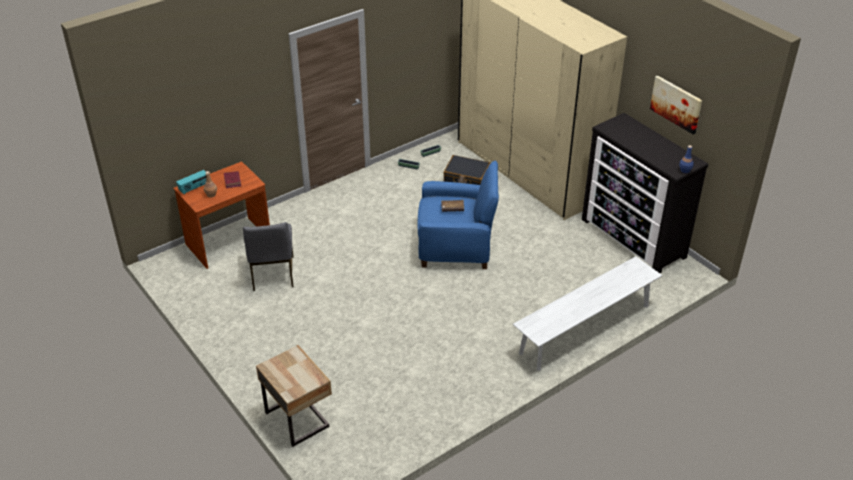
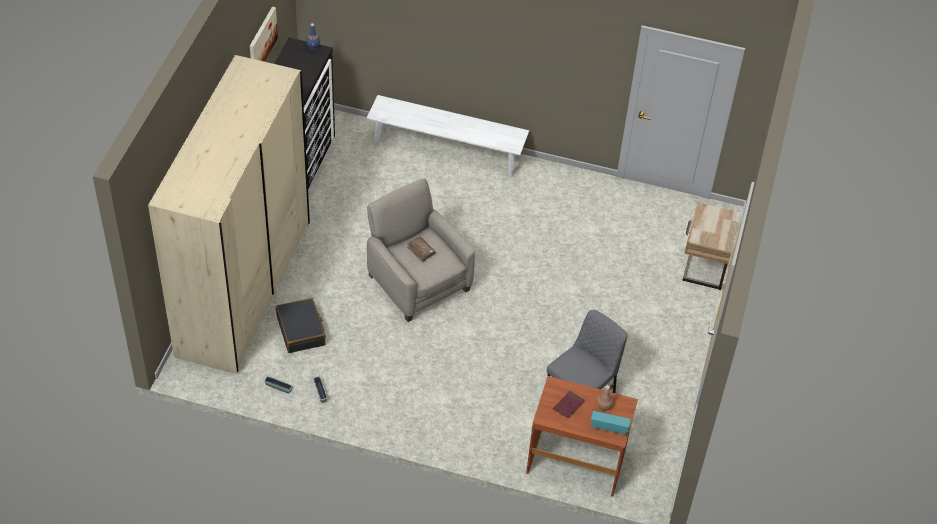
camera: 130 degrees left, 10 degrees up
blue armchair [418,161,499,269] -> beige armchair [367,179,475,322]

